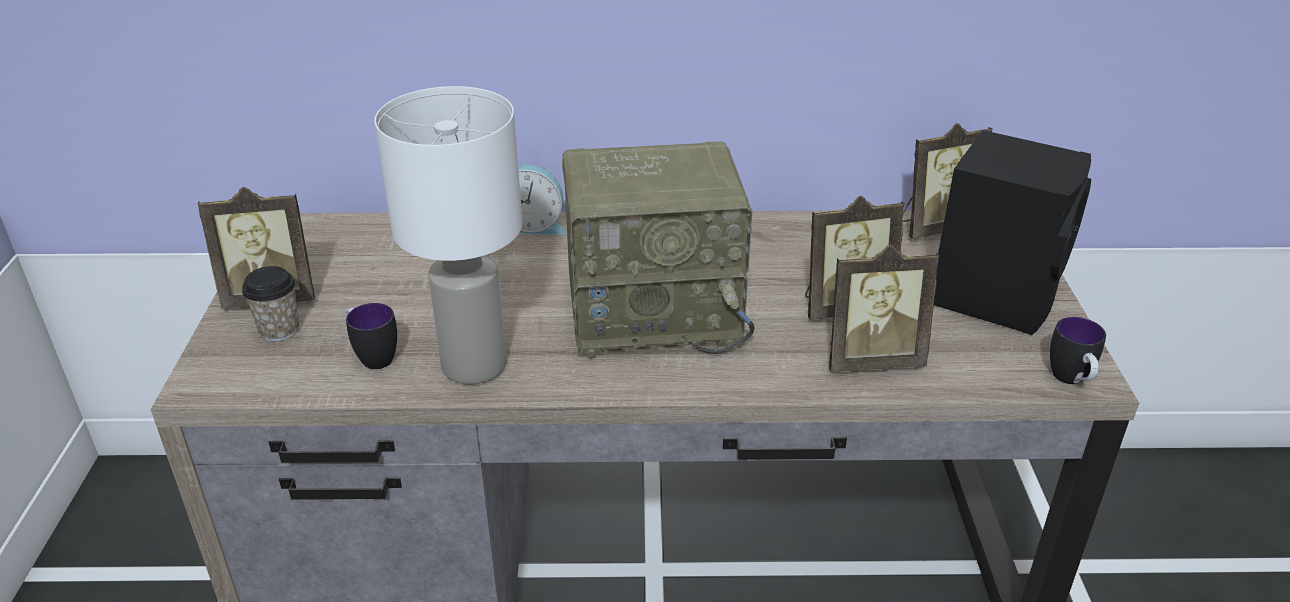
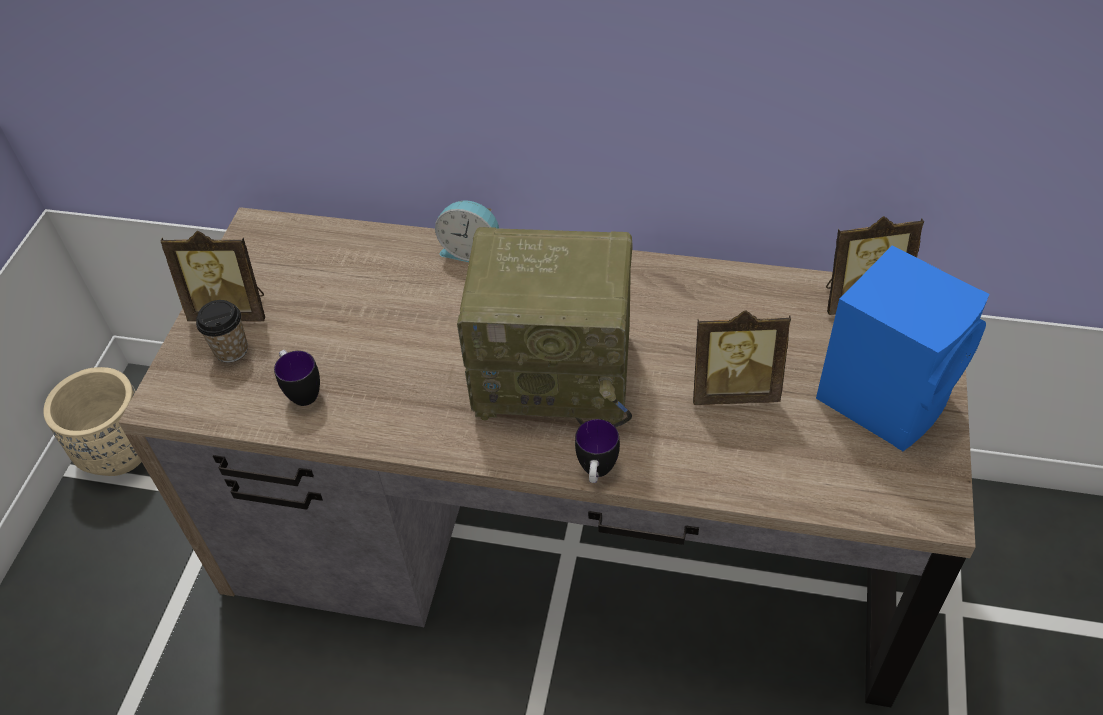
camera: 15 degrees right, 15 degrees up
white table lamp [374,86,523,385] -> none
picture frame [829,244,940,372] -> none
black speaker [934,130,1091,335] -> blue speaker [816,245,989,451]
mug [1050,317,1106,384] -> mug moved to [575,419,620,483]
none -> beige planter [43,367,141,476]

